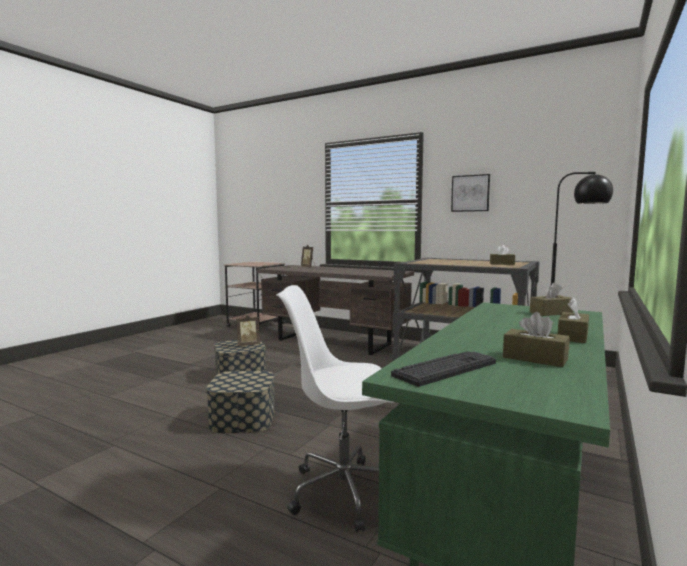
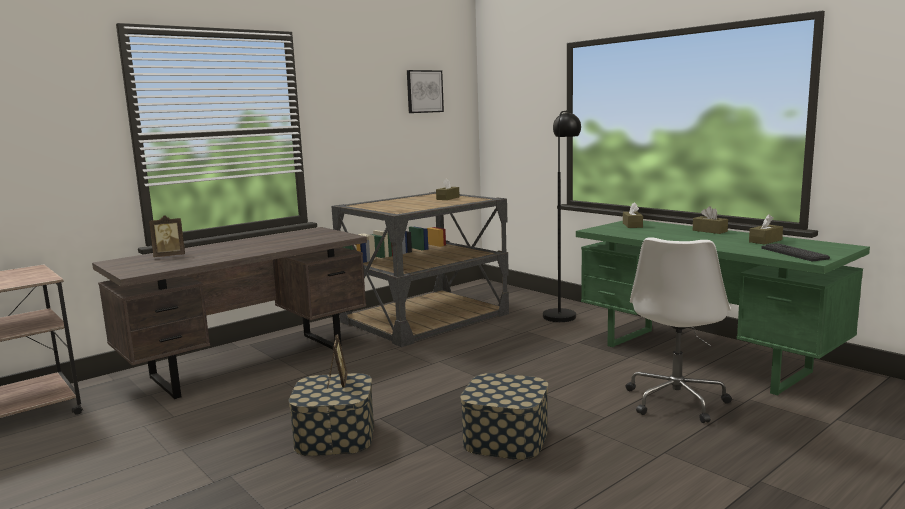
camera: 70 degrees left, 5 degrees up
picture [451,174,490,212] -> picture moved to [407,70,444,113]

